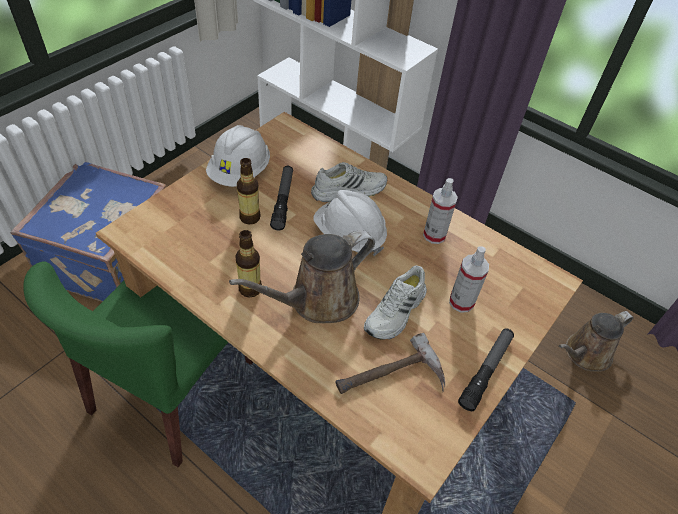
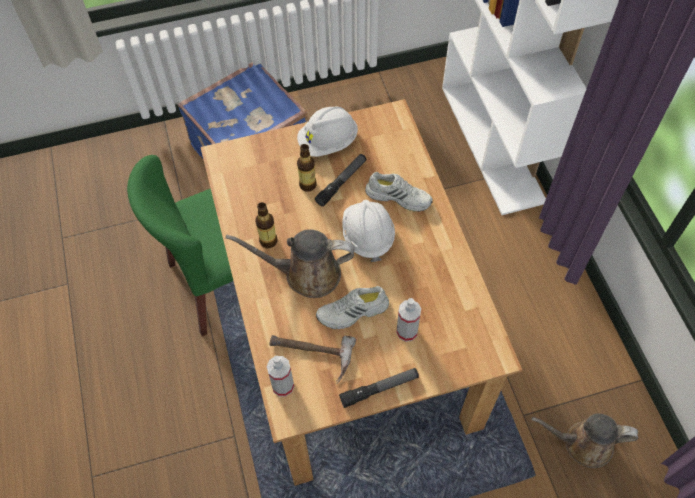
camera: 40 degrees right, 10 degrees up
spray bottle [423,178,458,244] -> spray bottle moved to [267,356,294,397]

